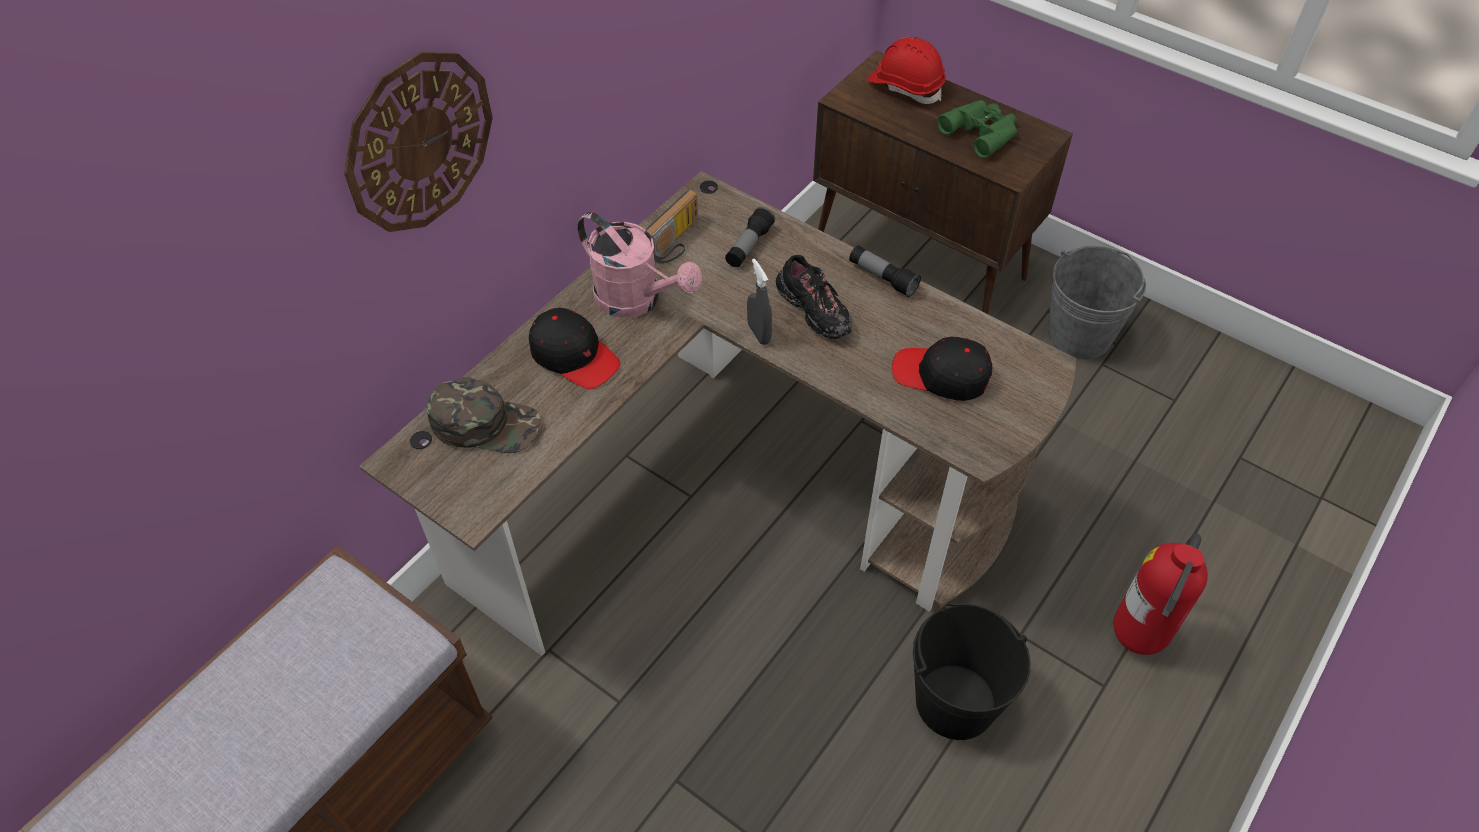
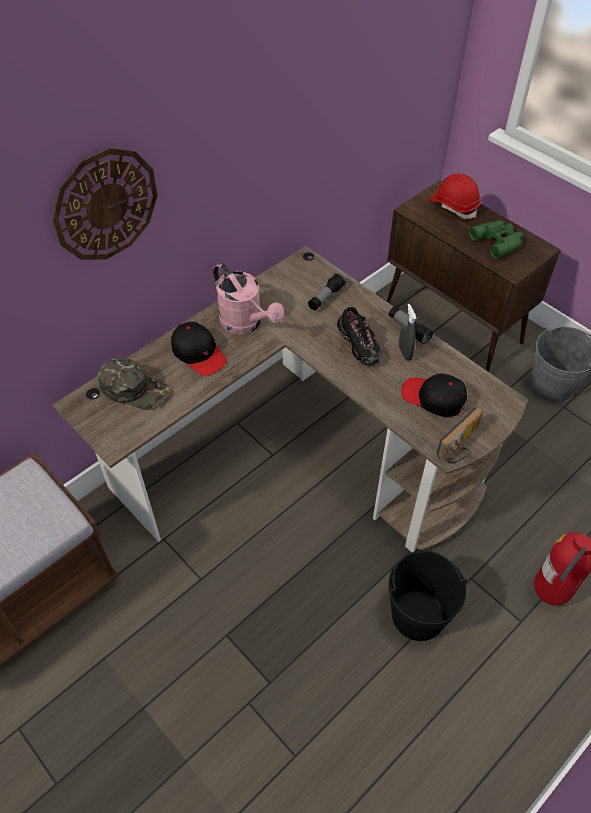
camera: 10 degrees right, 0 degrees up
radio [645,190,698,264] -> radio moved to [437,407,483,464]
grey spray bottle [747,258,772,345] -> grey spray bottle moved to [399,304,417,361]

